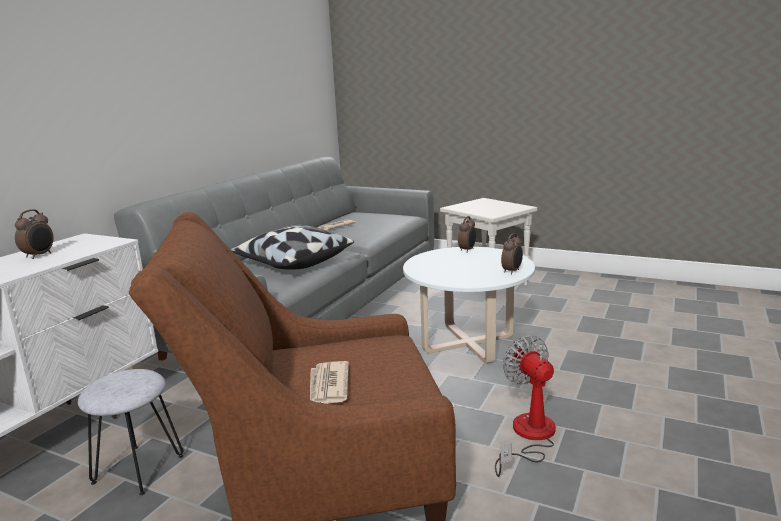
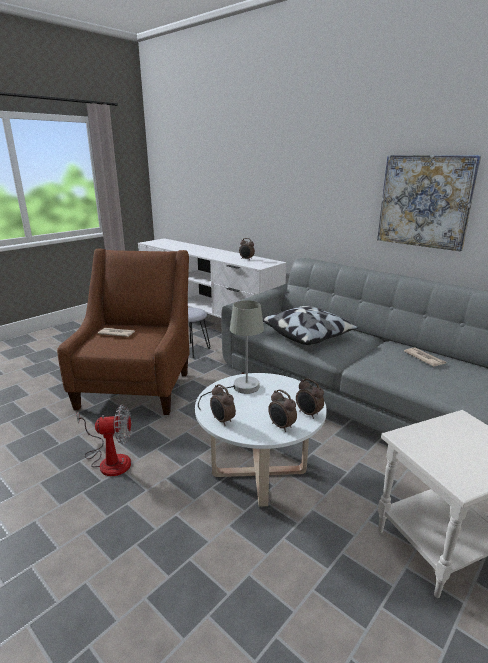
camera: 105 degrees right, 5 degrees up
none -> grey table lamp [198,300,264,410]
none -> alarm clock [268,389,297,432]
none -> picture [377,155,481,251]

